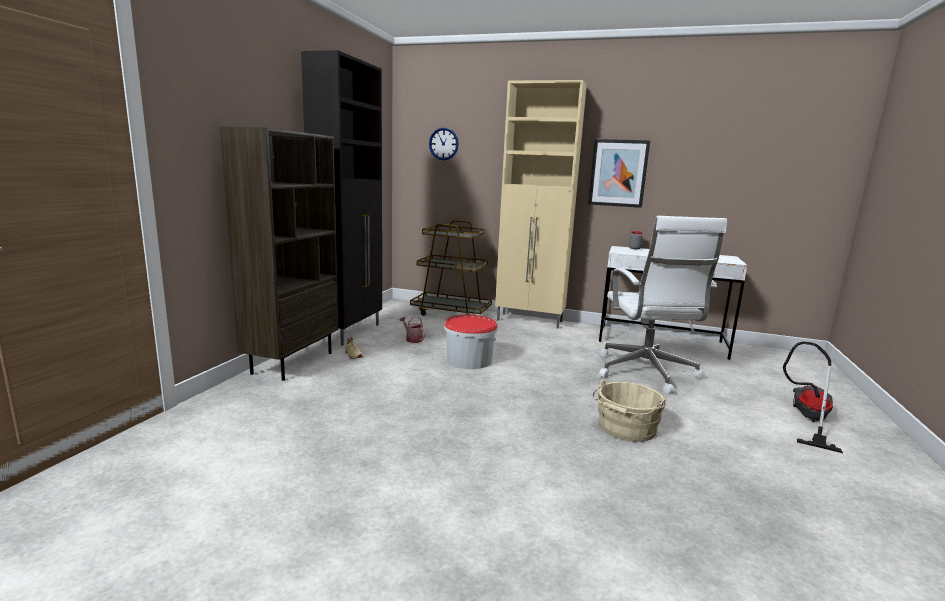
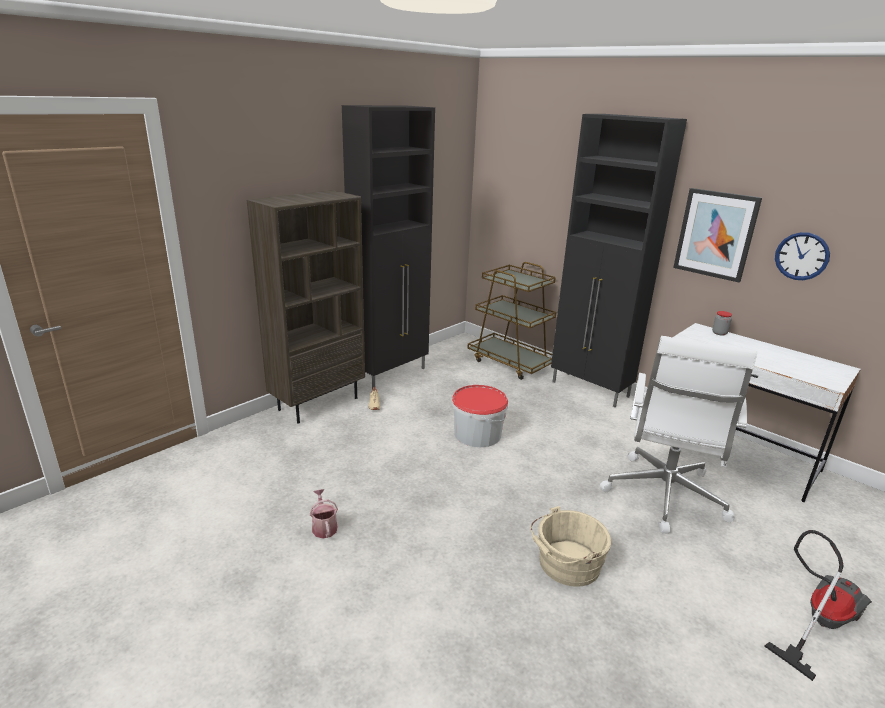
camera: 25 degrees right, 10 degrees up
watering can [399,316,426,343] -> watering can moved to [310,489,338,539]
wall clock [429,128,459,160] -> wall clock moved to [775,232,830,280]
beige cabinet [495,80,587,329] -> black cabinet [551,114,687,407]

